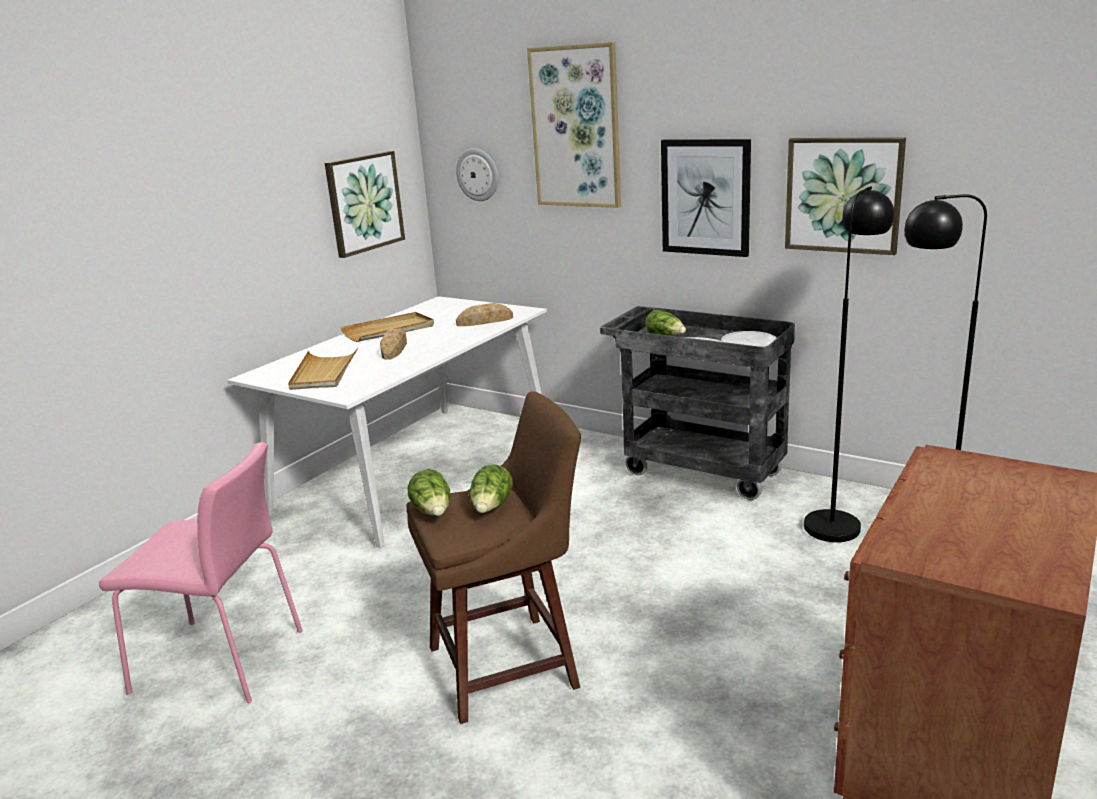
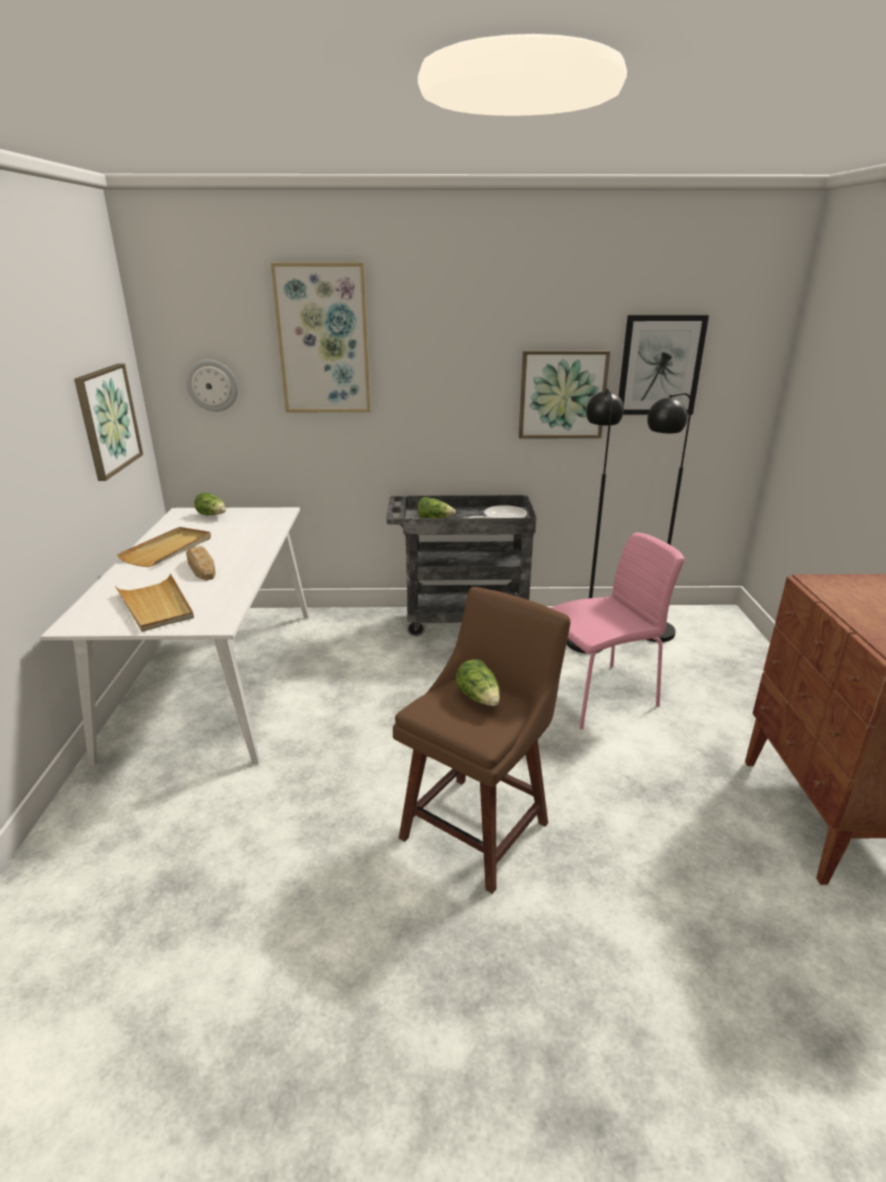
camera: 35 degrees left, 5 degrees up
pink chair [99,442,303,703] -> pink chair moved to [551,533,685,730]
lettuce [408,469,450,516] -> lettuce moved to [194,492,226,515]
bread [456,303,513,326] -> none
picture [661,139,751,257] -> picture moved to [619,315,709,415]

